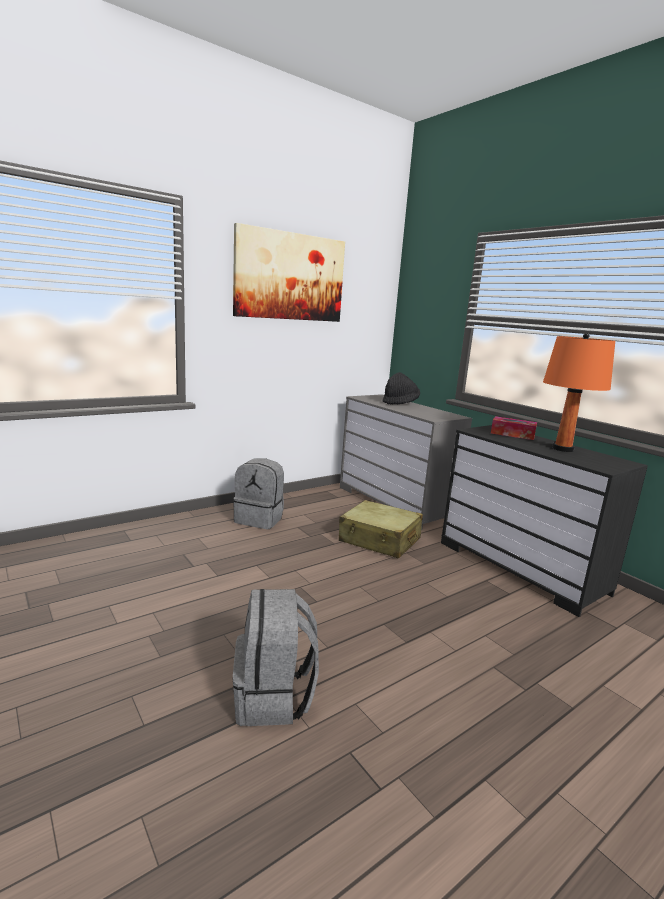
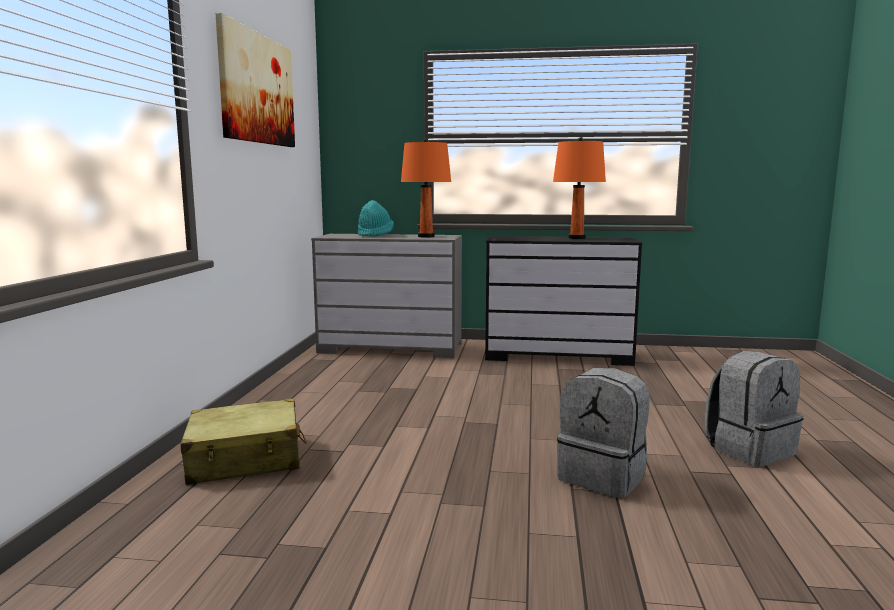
camera: 45 degrees left, 5 degrees down
grey backpack [233,458,284,529] -> grey backpack moved to [705,351,804,467]
beige suitcase [339,500,423,559] -> beige suitcase moved to [181,399,307,485]
black hat [383,372,420,404] -> turquoise hat [358,200,394,237]
tissue box [491,416,537,440] -> none
none -> orange table lamp [401,138,451,238]

